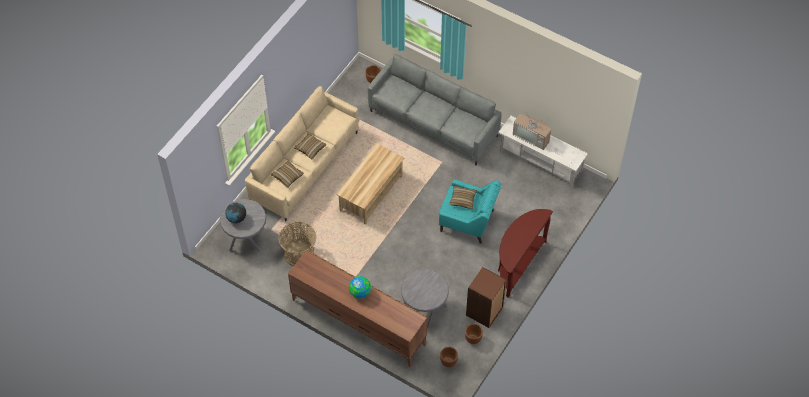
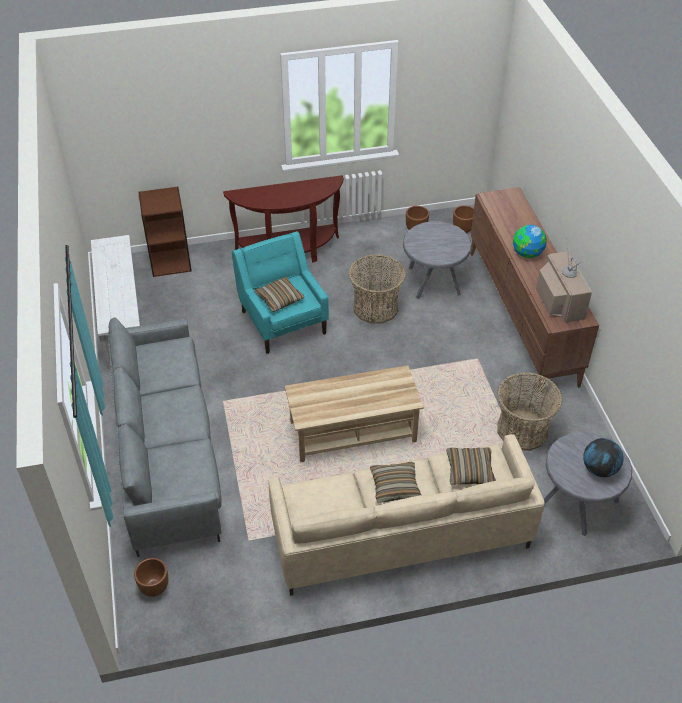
camera: 135 degrees left, 10 degrees down
brown bookcase [466,267,506,328] -> brown bookcase moved to [138,186,192,277]
television [513,111,551,150] -> television moved to [536,235,592,323]
none -> basket [348,254,406,324]

